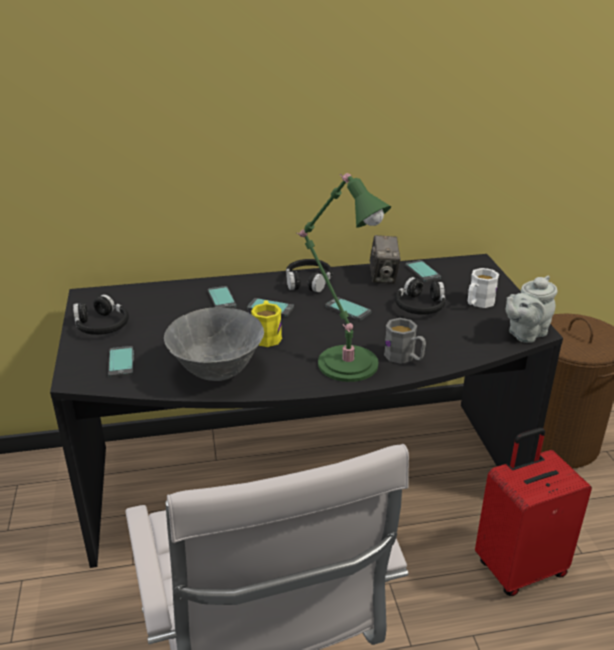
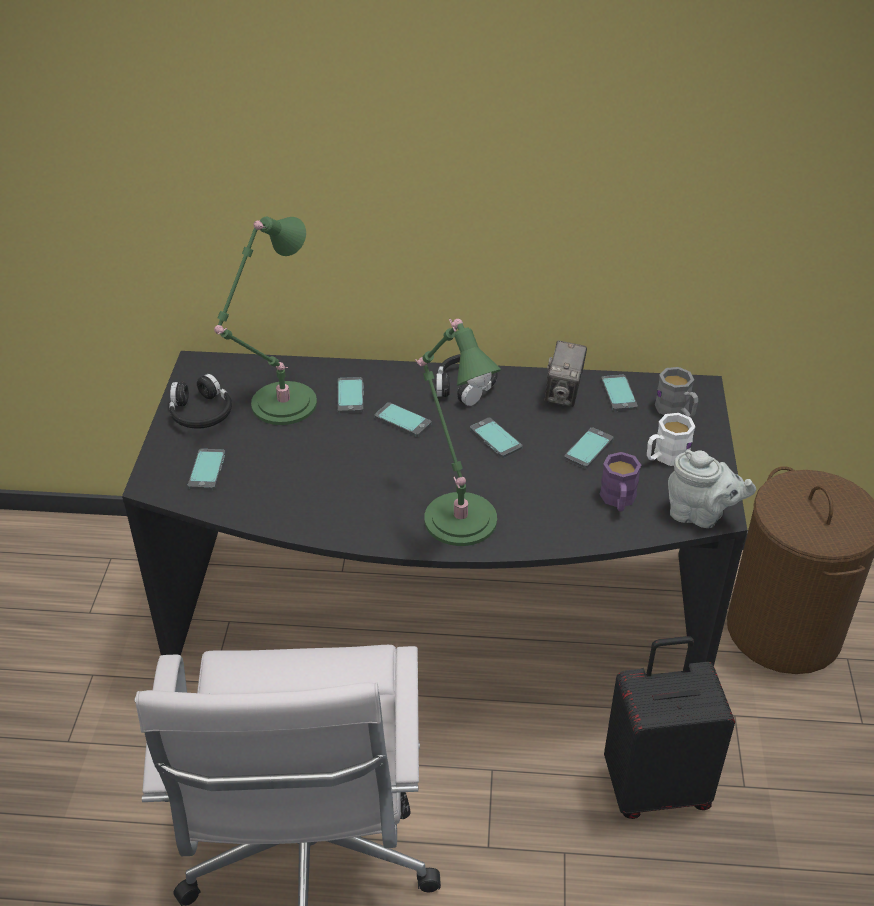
camera: 15 degrees right, 10 degrees up
grey bowl [164,308,264,381] -> none
yellow mug [251,300,282,347] -> none
grey mug [384,318,426,364] -> grey mug moved to [655,367,698,418]
black headphones [395,277,445,315] -> phone [564,427,613,469]
red suitcase [475,428,592,596] -> black suitcase [604,636,735,819]
grey teapot [506,276,558,343] -> grey teapot turned 135 degrees counterclockwise [668,450,756,528]
none -> green table lamp [214,216,317,425]
none -> purple mug [600,452,641,512]

